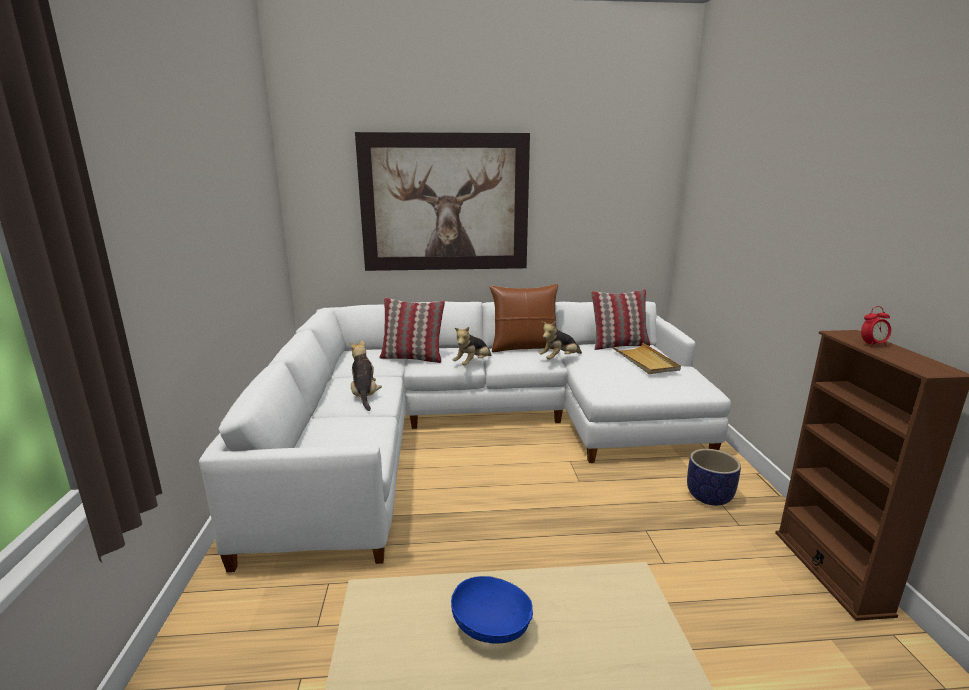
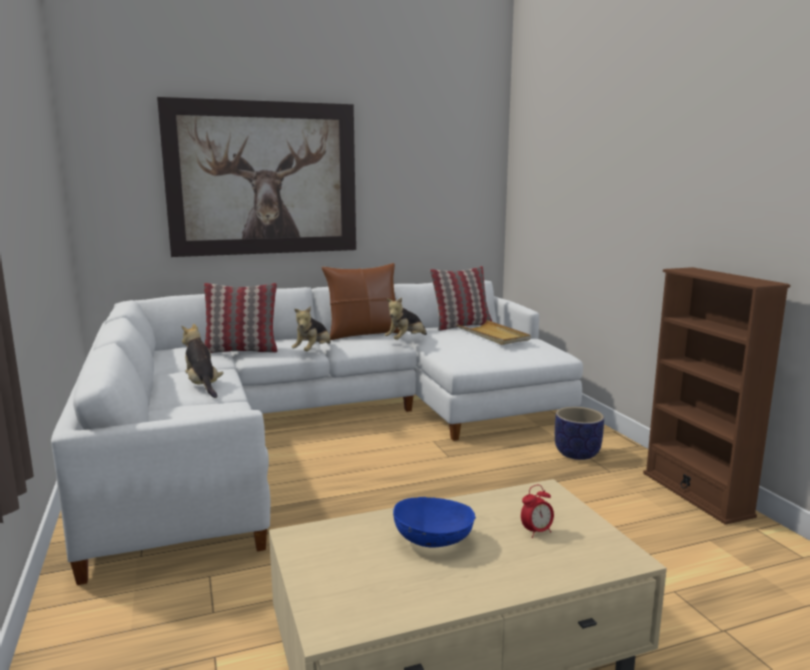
camera: 15 degrees left, 5 degrees down
alarm clock [861,306,891,347] -> alarm clock moved to [521,485,554,538]

